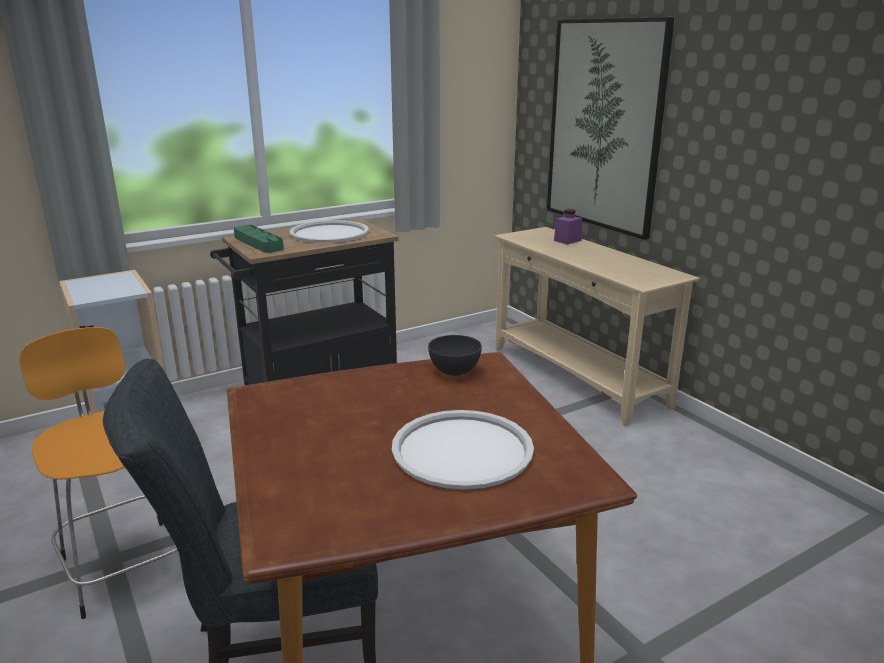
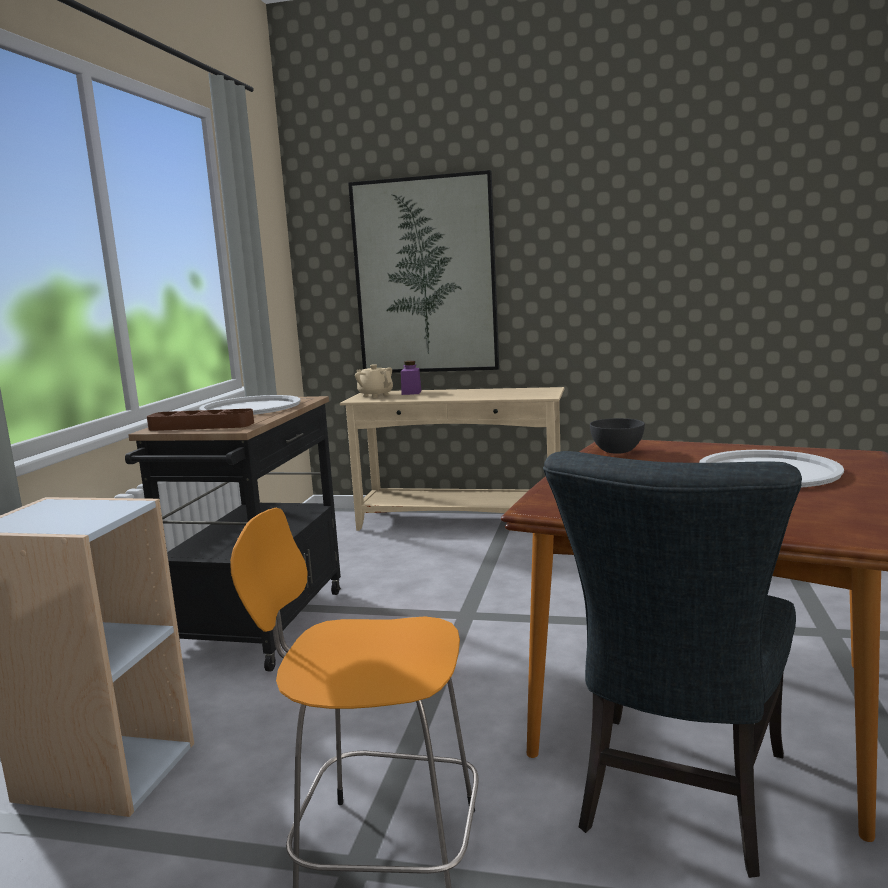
camera: 45 degrees left, 10 degrees down
green tray [234,225,284,253] -> brown tray [147,409,254,431]
none -> beige teapot [355,364,393,398]

